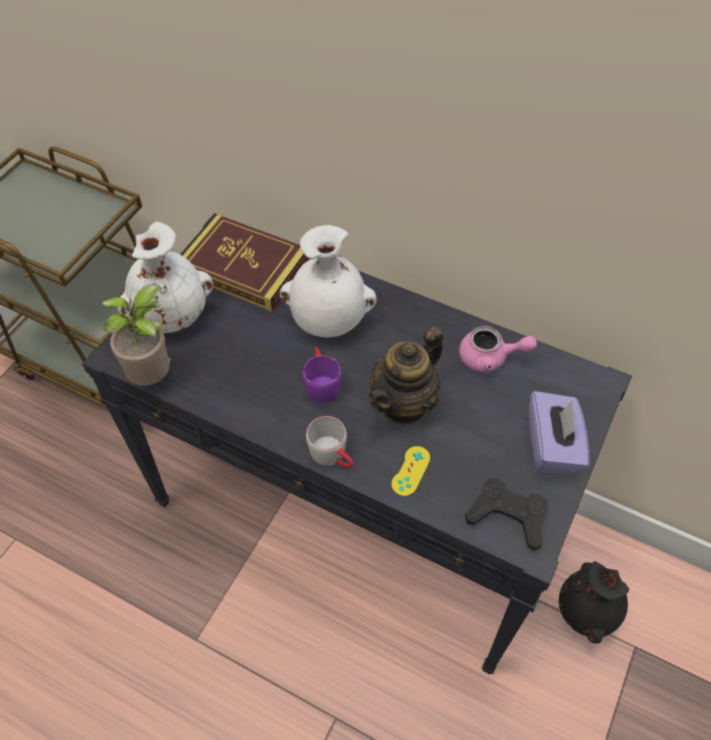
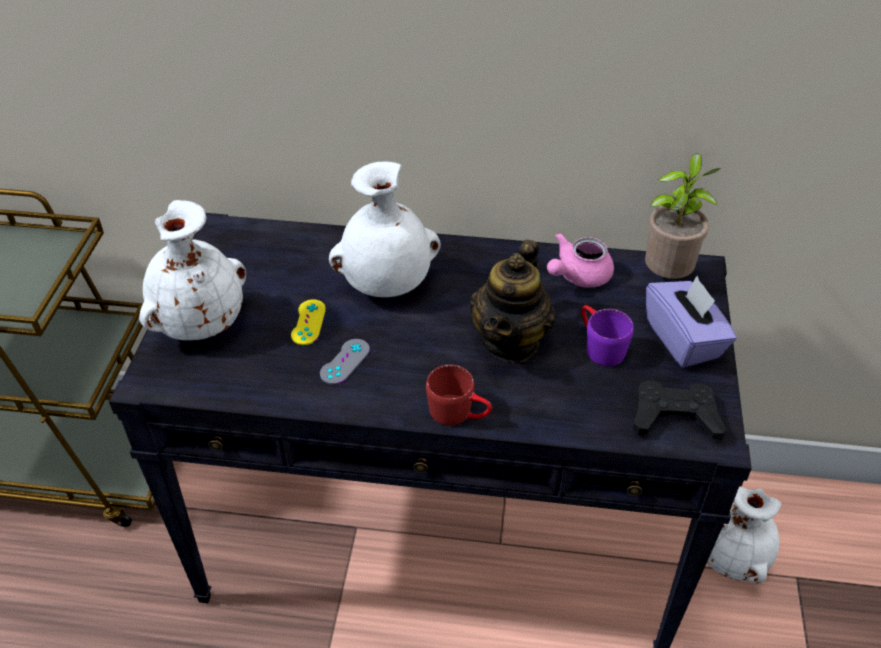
camera: 20 degrees left, 10 degrees down
potted plant [102,284,175,386] -> potted plant moved to [645,153,721,279]
book [183,214,309,312] -> none
purple mug [302,347,341,403] -> purple mug moved to [582,305,634,366]
grey mug [306,416,353,468] -> red mug [426,365,492,426]
yellow game controller [391,446,430,496] -> yellow game controller moved to [291,299,326,345]
pink teapot [459,326,537,373] -> pink teapot turned 150 degrees clockwise [547,233,614,288]
black vase [559,561,629,644] -> white vase [707,487,781,584]
none -> grey game controller [320,339,370,385]

